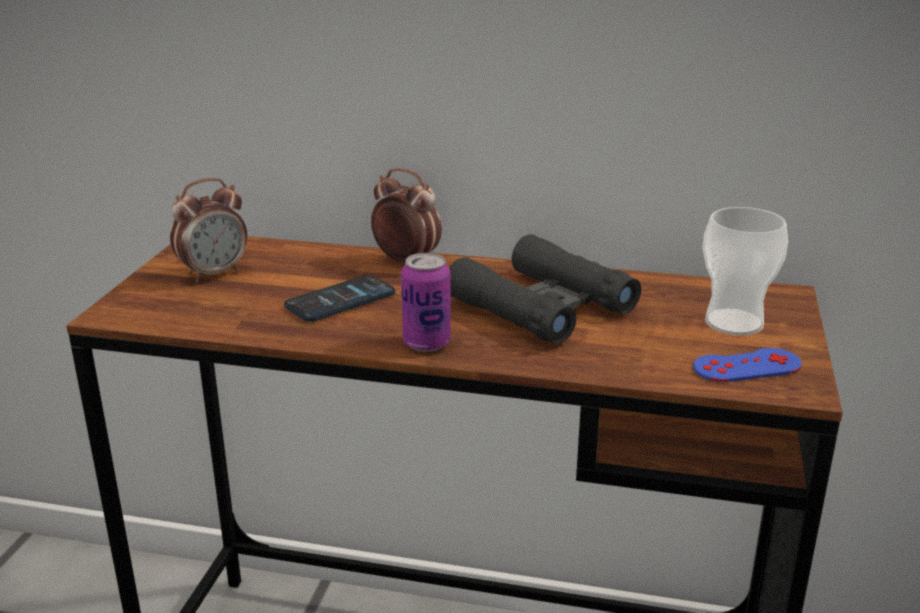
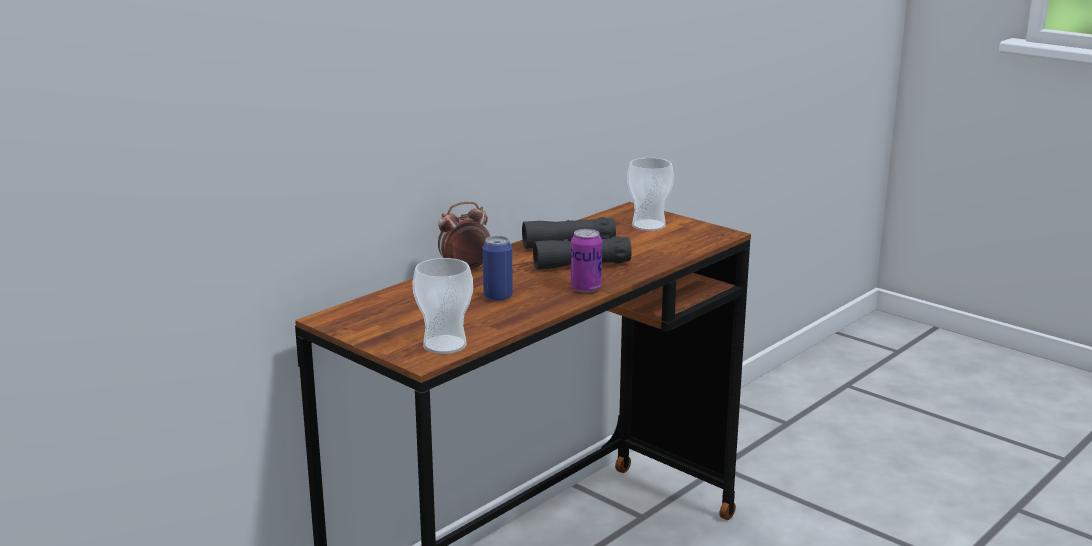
camera: 60 degrees left, 5 degrees down
alarm clock [170,178,247,283] -> none
phone [284,275,395,322] -> can [483,236,513,301]
blue game controller [693,348,802,382] -> none
none -> cup [412,258,473,354]

